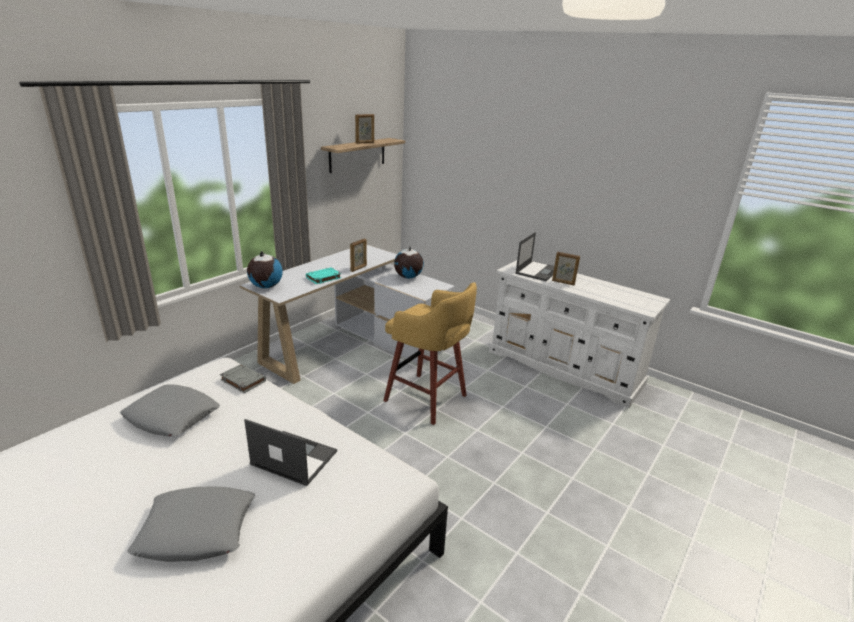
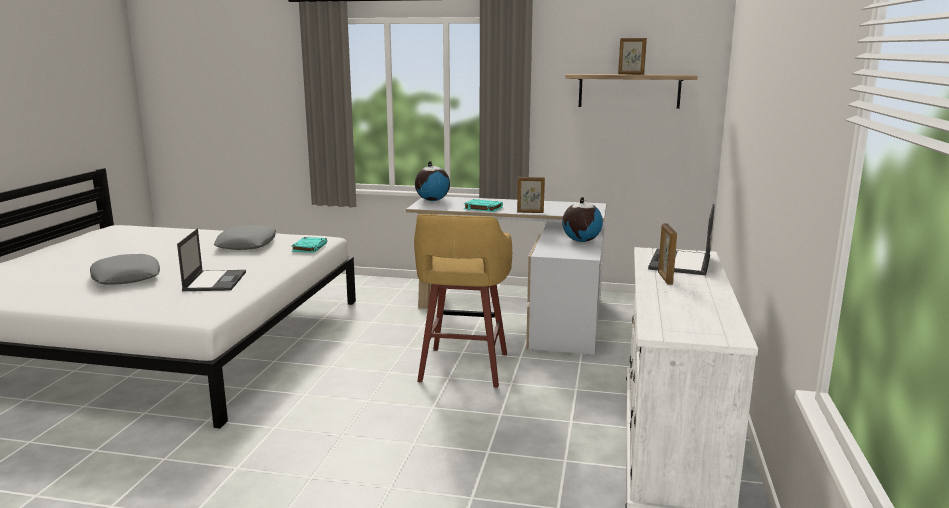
camera: 65 degrees right, 10 degrees down
grey book [220,364,266,393] -> turquoise book [291,237,327,253]
laptop [515,232,554,281] -> laptop turned 105 degrees clockwise [648,204,715,275]

